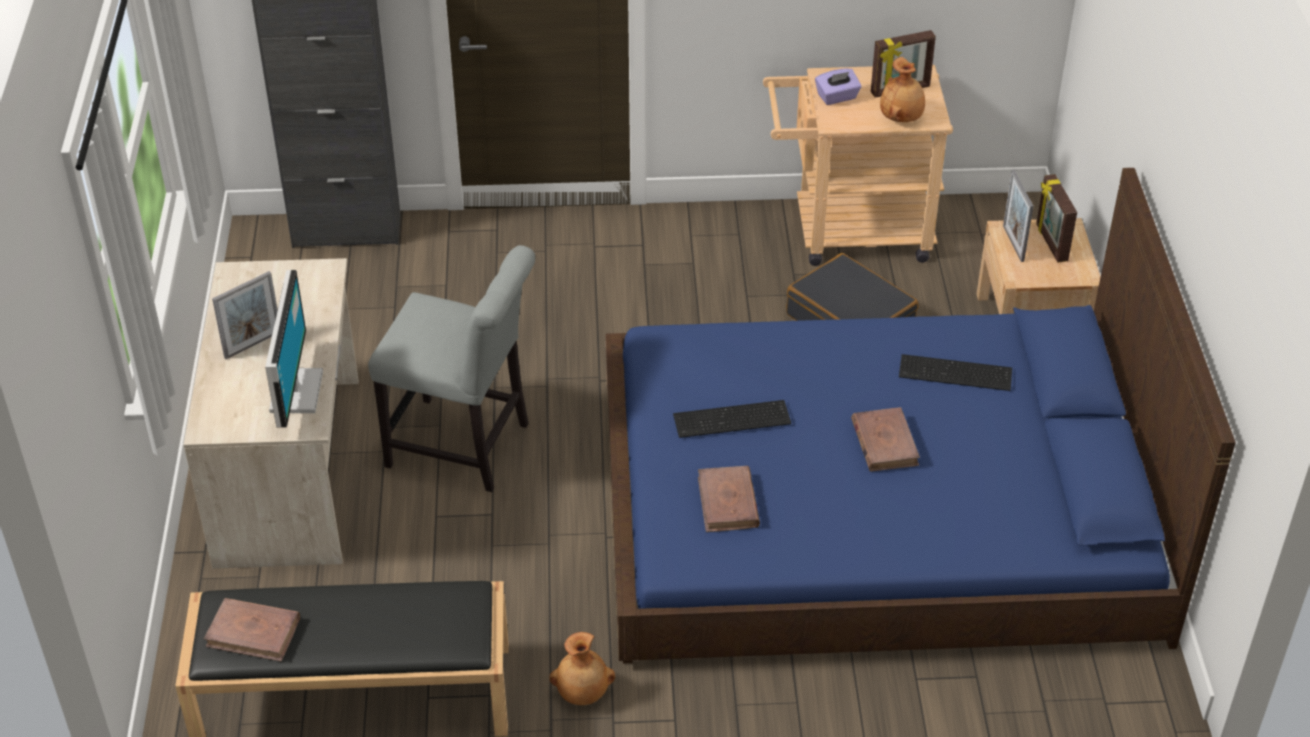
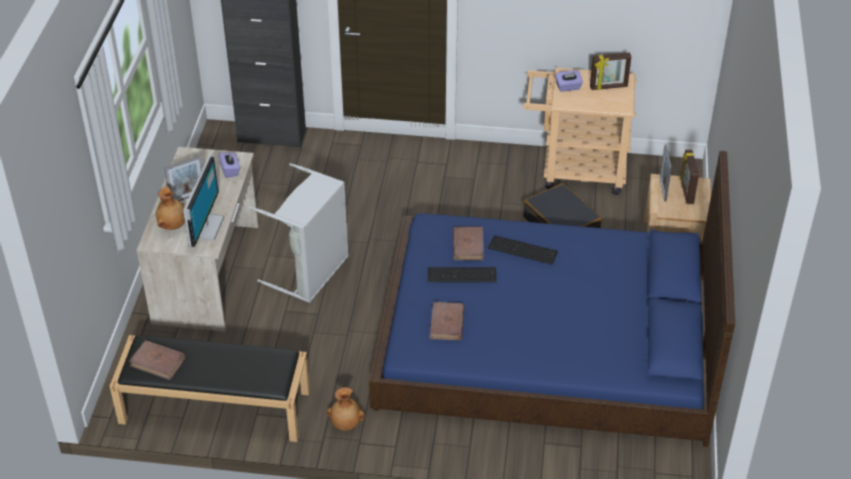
camera: 10 degrees right, 0 degrees up
grey chair [368,245,535,492] -> grey laundry basket [249,163,349,303]
brown book [851,407,920,472] -> brown book moved to [453,227,484,260]
brown vase [880,57,925,122] -> brown vase moved to [156,187,185,230]
keyboard [899,354,1012,391] -> keyboard moved to [488,235,558,265]
none -> purple tissue box [219,151,240,178]

